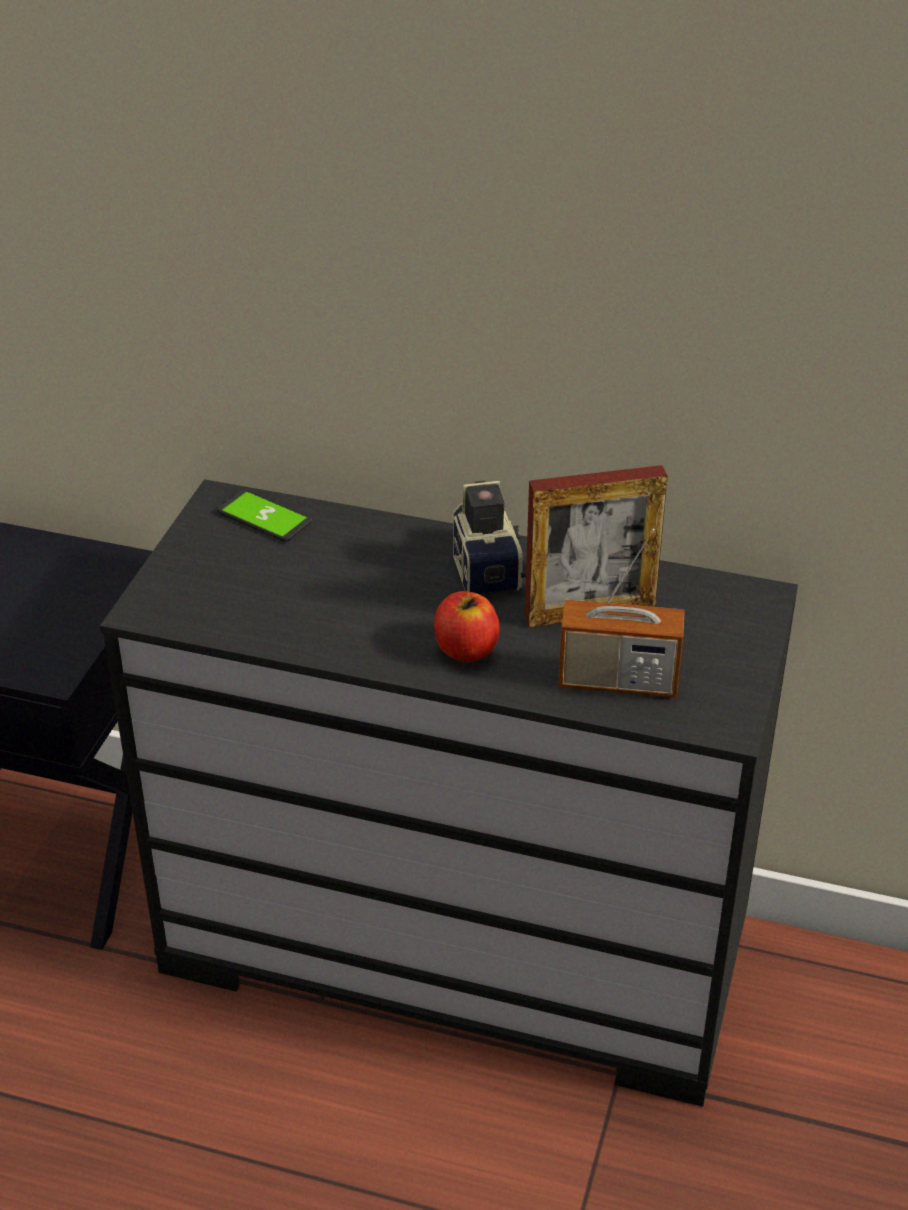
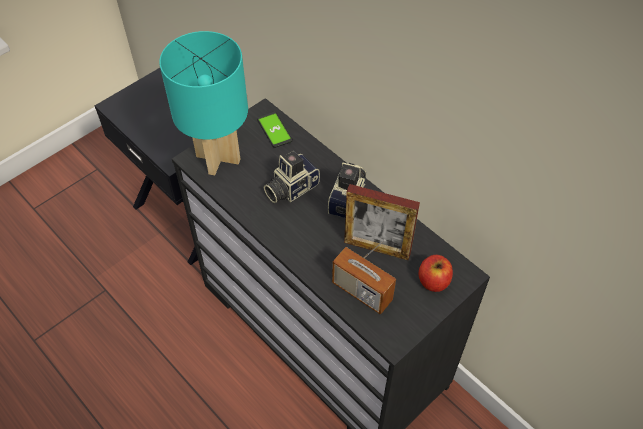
camera: 30 degrees right, 15 degrees up
apple [434,591,500,662] -> apple moved to [419,255,453,292]
none -> turquoise table lamp [159,31,248,175]
none -> camera [264,150,320,203]

